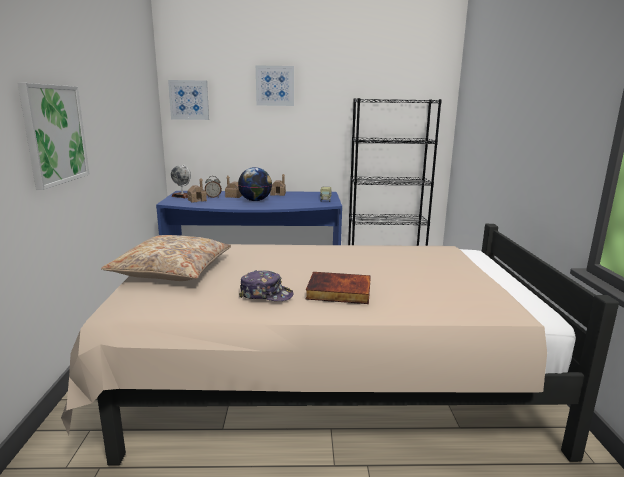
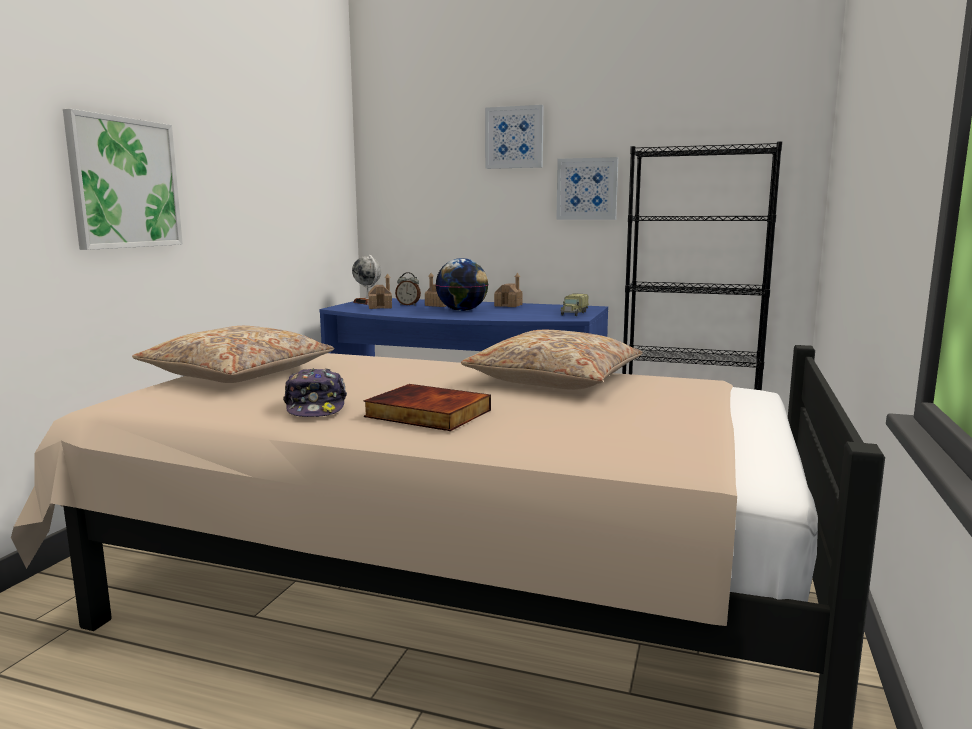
camera: 20 degrees right, 5 degrees down
picture [168,80,209,120] -> picture moved to [556,157,618,220]
cap [239,270,293,301] -> cap turned 45 degrees clockwise [283,368,347,417]
none -> beige pillow [461,330,642,390]

